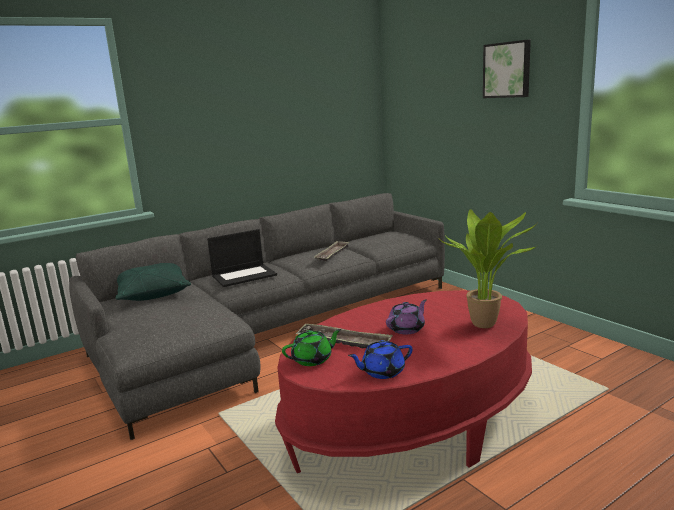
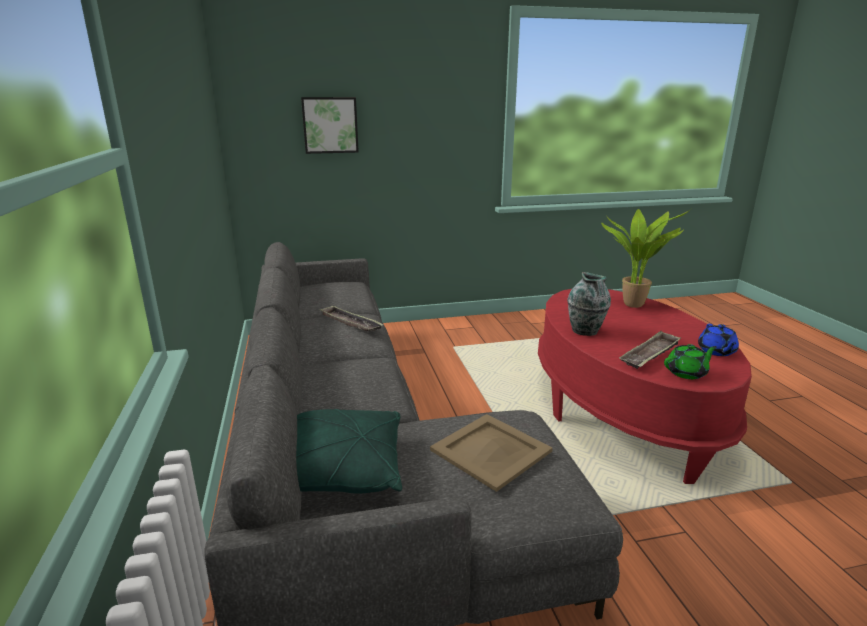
camera: 70 degrees left, 5 degrees up
laptop [207,229,277,287] -> none
green teapot [282,329,341,366] -> green teapot turned 75 degrees clockwise [664,344,717,379]
purple teapot [386,299,427,334] -> none
picture [483,40,531,98] -> picture moved to [301,97,359,154]
none -> beige tray [430,414,553,492]
none -> vase [567,272,611,336]

